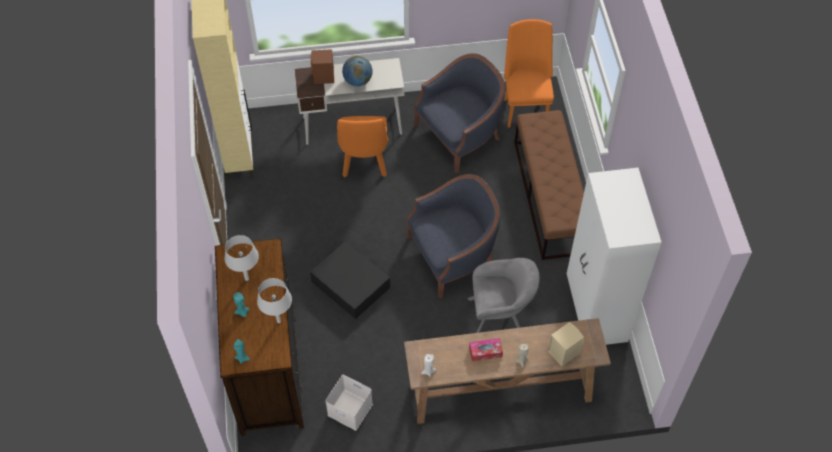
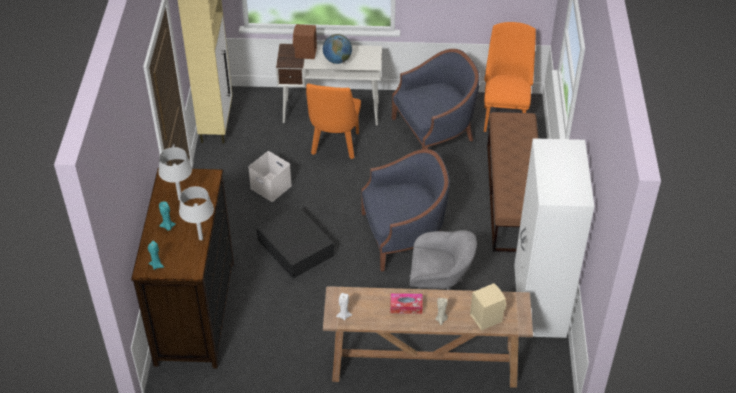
camera: 10 degrees right, 10 degrees down
white storage box [325,375,373,431] -> white storage box moved to [248,151,292,202]

